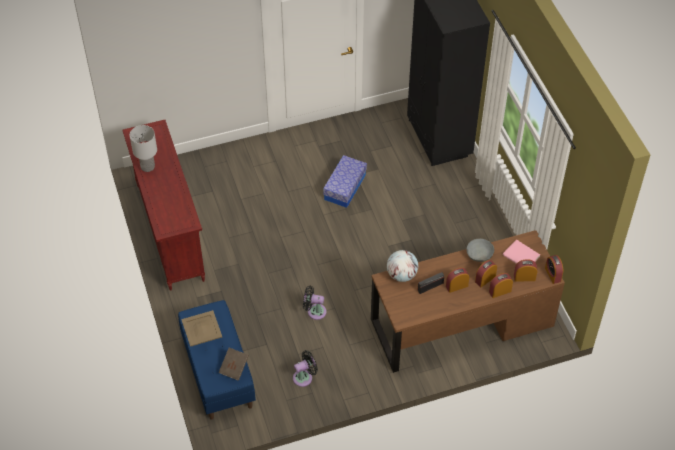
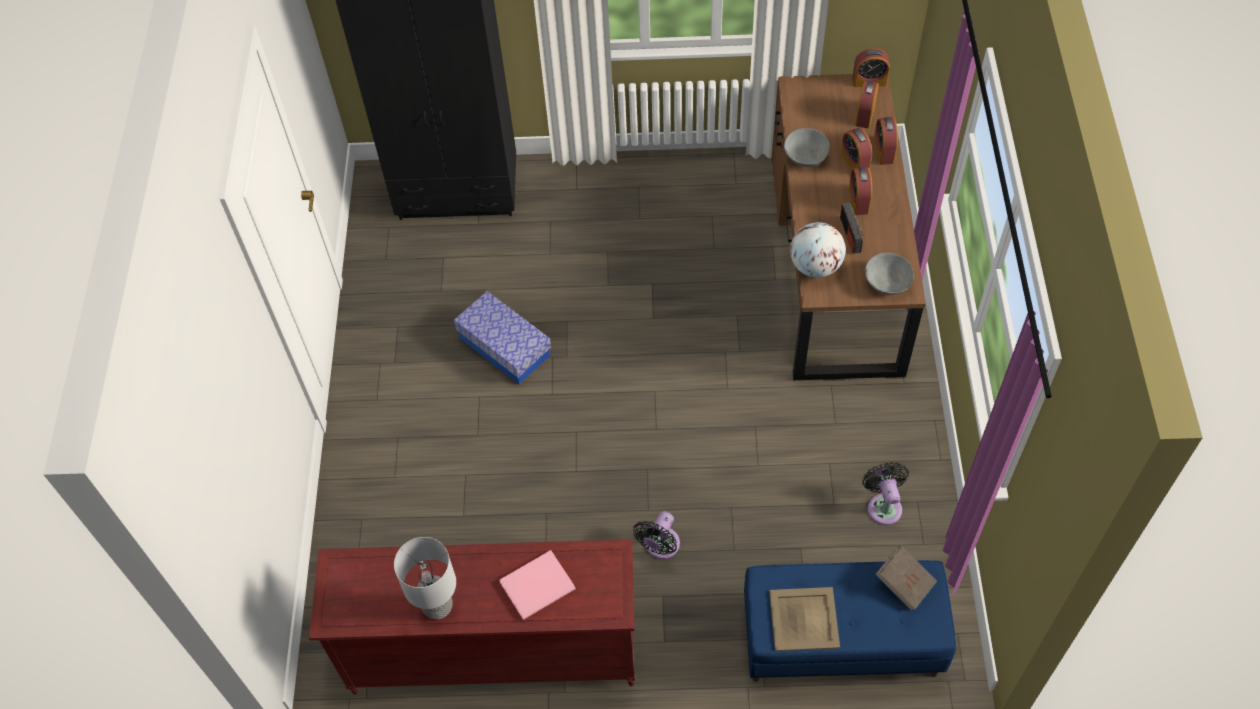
camera: 70 degrees left, 5 degrees up
black fan [303,285,327,320] -> black fan moved to [633,511,680,559]
pink book [503,239,540,264] -> pink book moved to [499,550,576,620]
none -> grey bowl [865,253,914,295]

